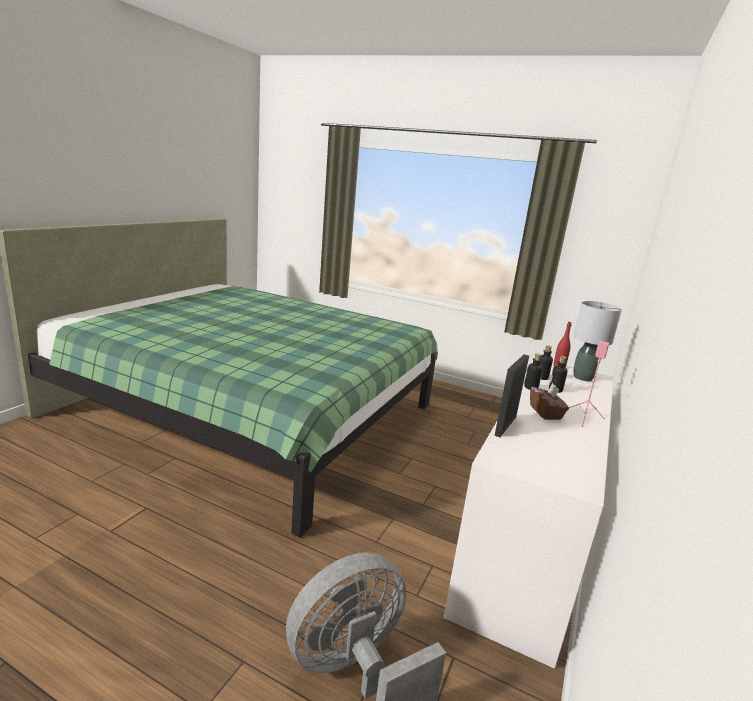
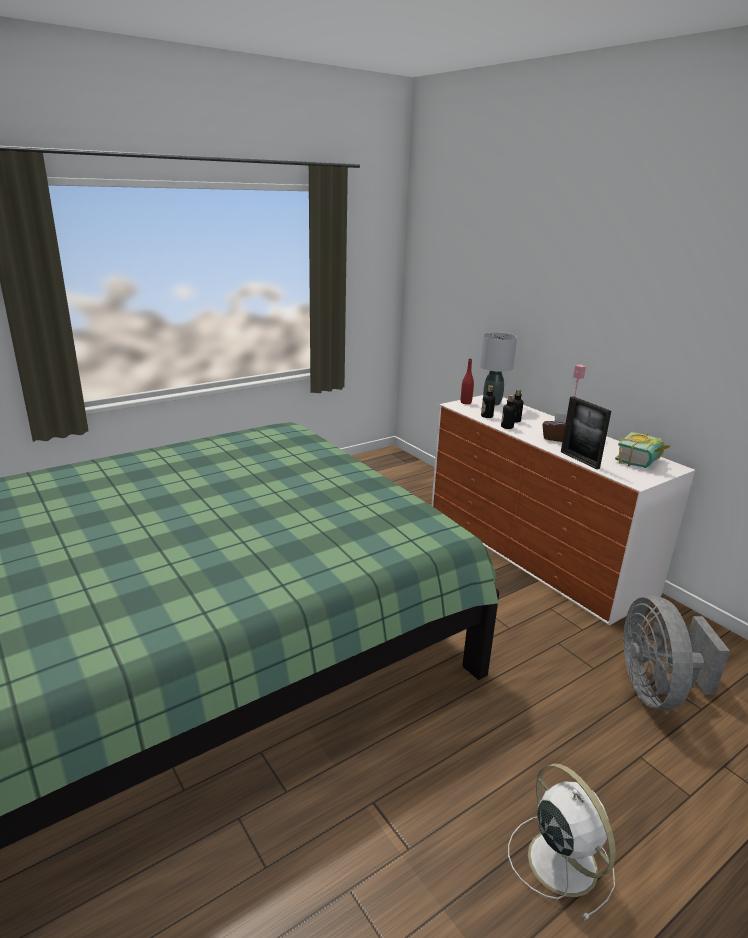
camera: 60 degrees left, 5 degrees up
none -> white fan [508,763,616,920]
none -> book [615,432,671,468]

